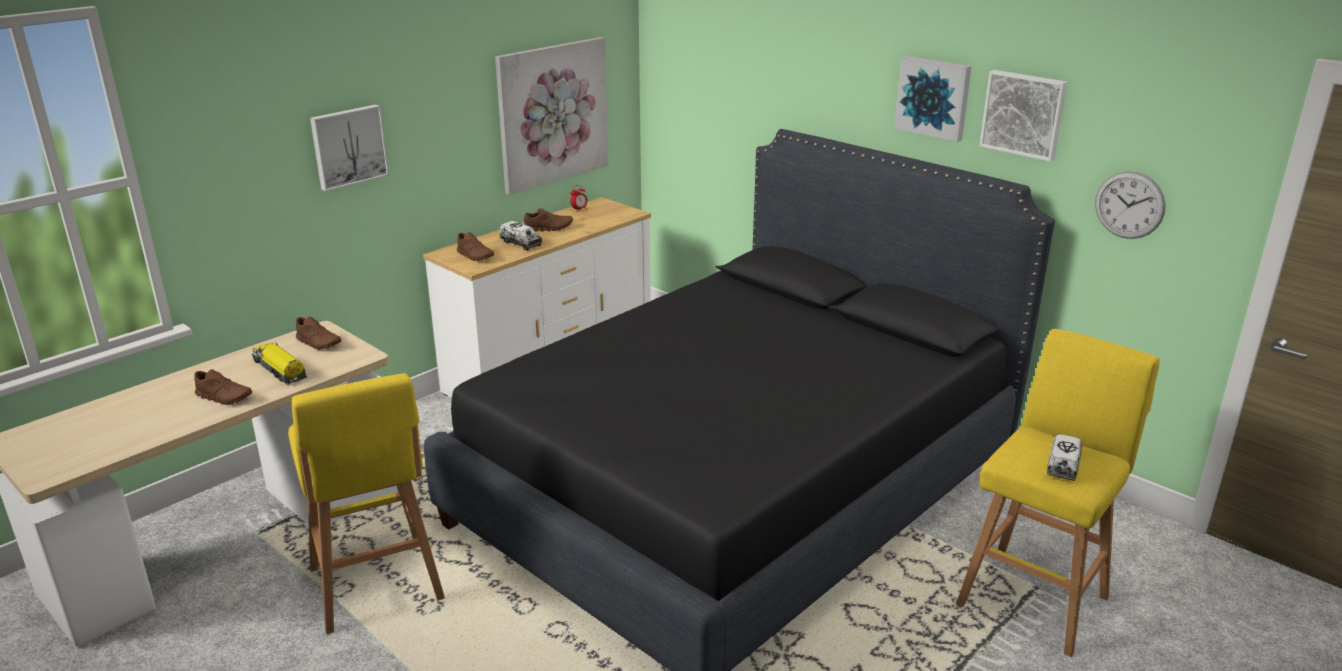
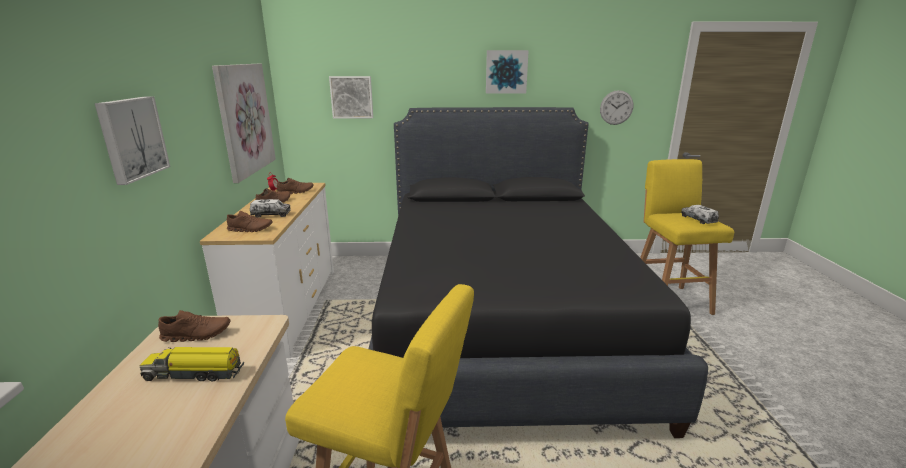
camera: 45 degrees left, 5 degrees down
brown shoe [194,369,252,405] -> brown shoe moved to [277,178,313,194]
picture [979,70,1068,161] -> picture moved to [329,76,373,119]

